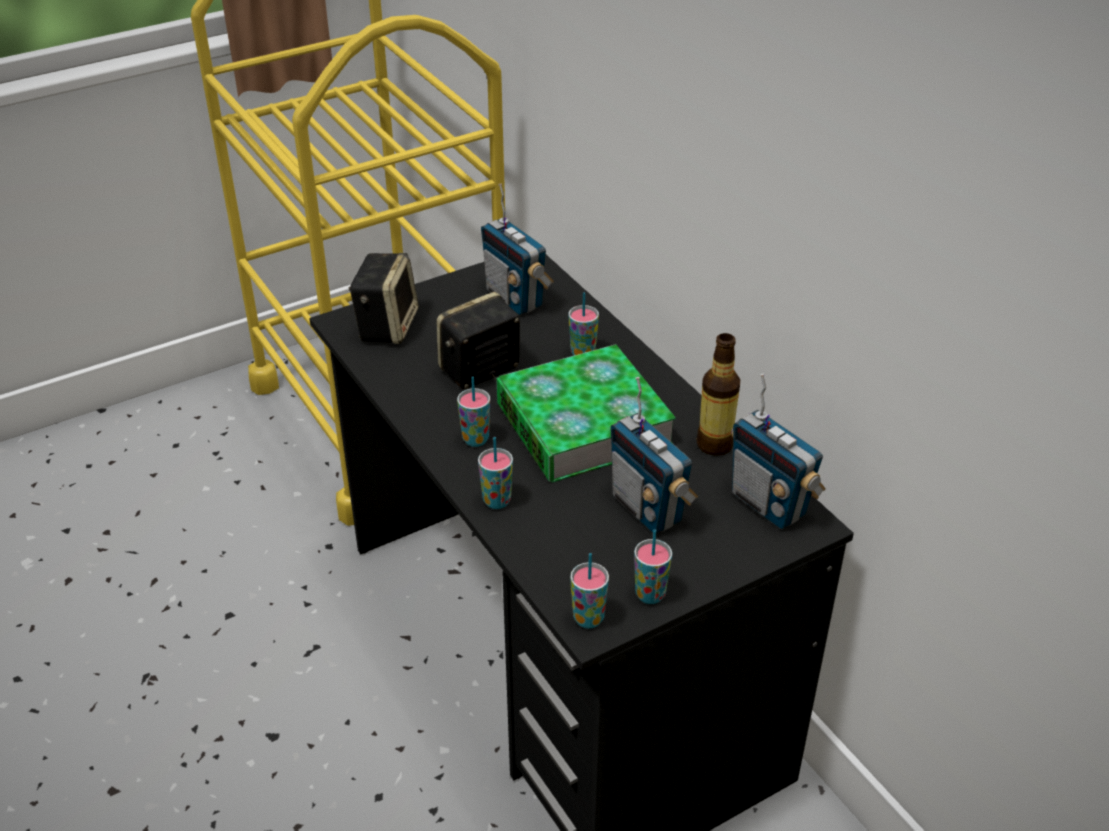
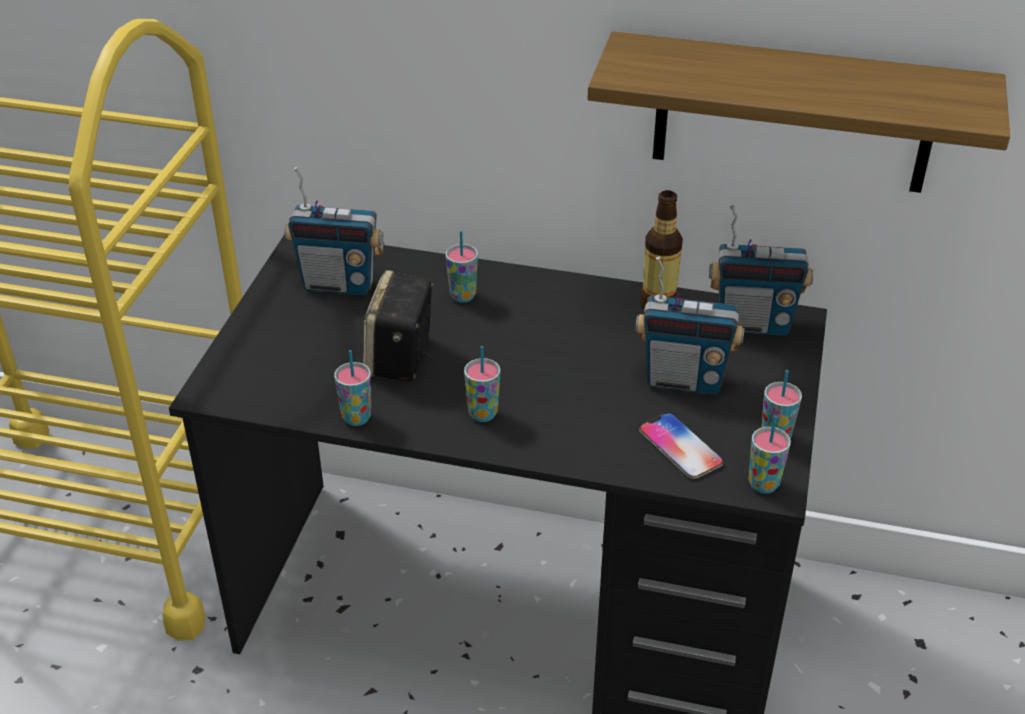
camera: 45 degrees left, 0 degrees up
speaker [348,253,419,344] -> none
cup [478,437,513,509] -> cup moved to [334,350,371,426]
book [496,344,676,483] -> none
none -> shelf [587,31,1010,193]
none -> phone [639,413,724,479]

